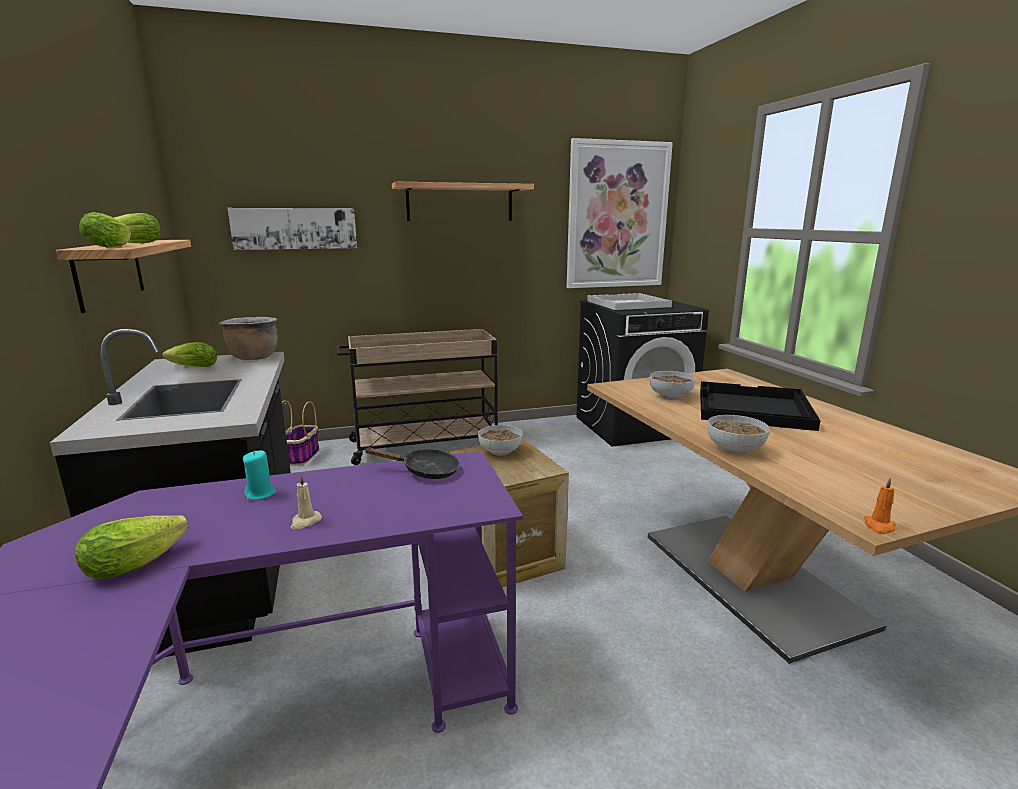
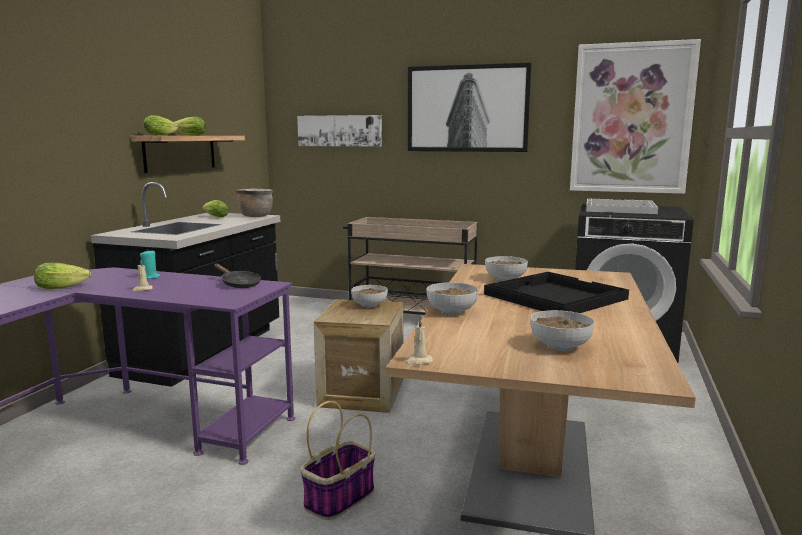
camera: 35 degrees right, 5 degrees down
basket [282,400,319,466] -> basket moved to [300,401,375,520]
shelf [392,181,534,221] -> picture [408,62,531,152]
orange candle [864,478,896,534] -> beige candle [405,318,433,365]
none -> bowl [530,310,595,351]

